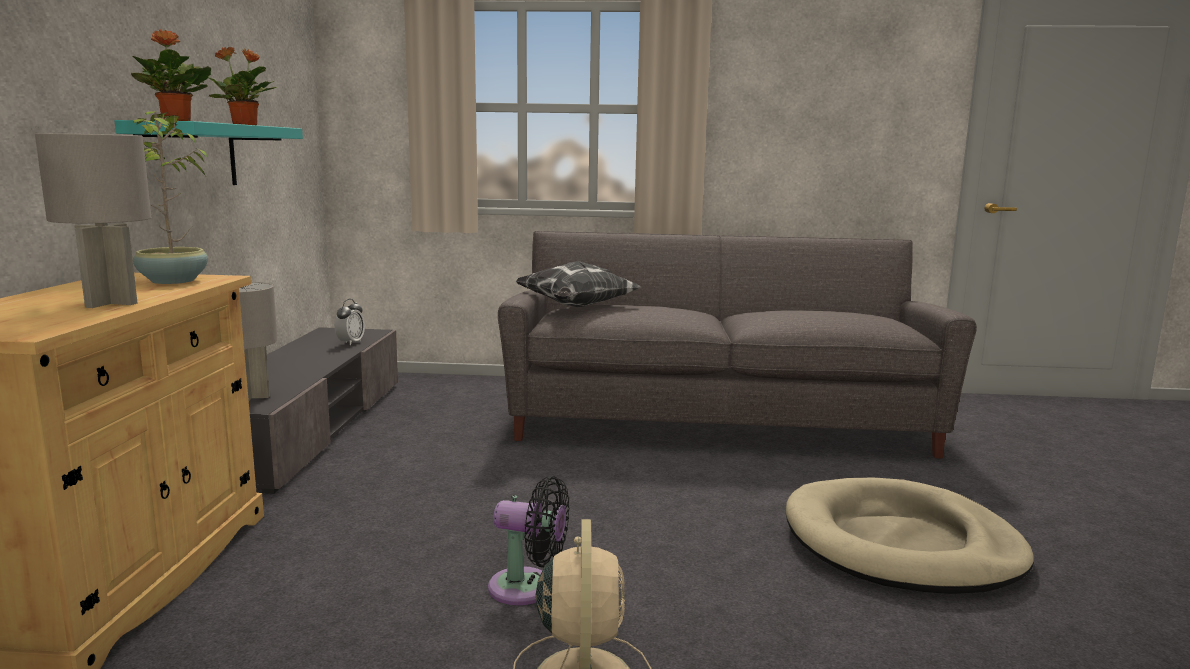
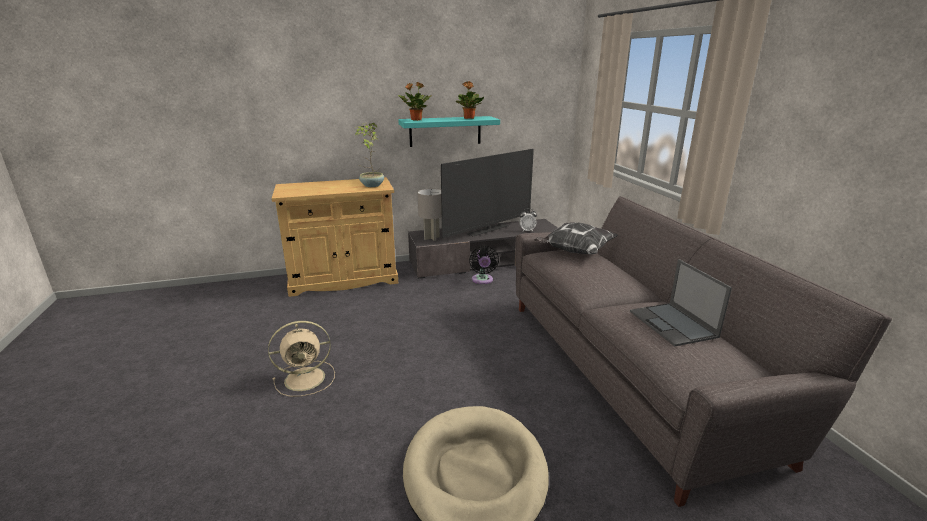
camera: 70 degrees right, 10 degrees up
grey table lamp [35,133,151,308] -> none
black fan [488,476,570,605] -> black fan moved to [469,246,499,284]
none -> television [441,149,534,238]
none -> laptop [630,259,732,346]

